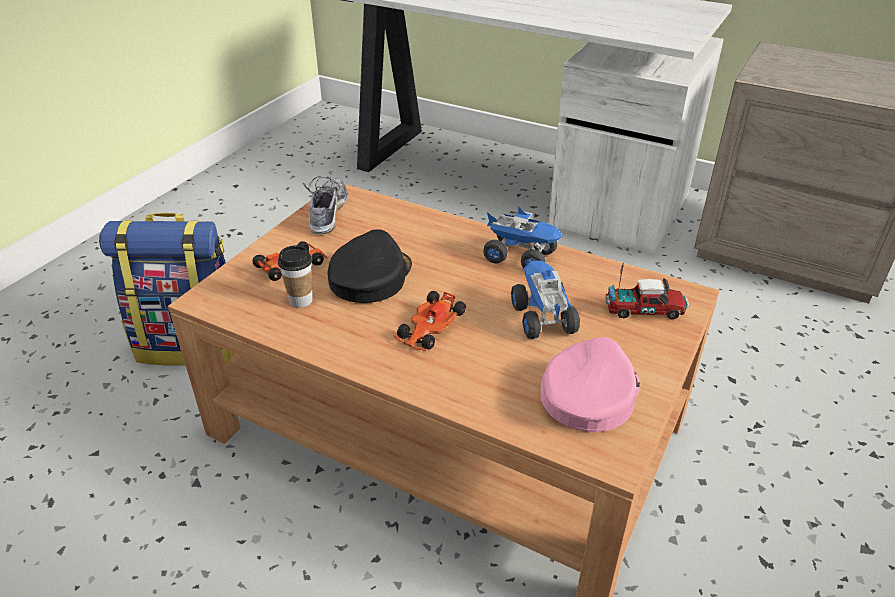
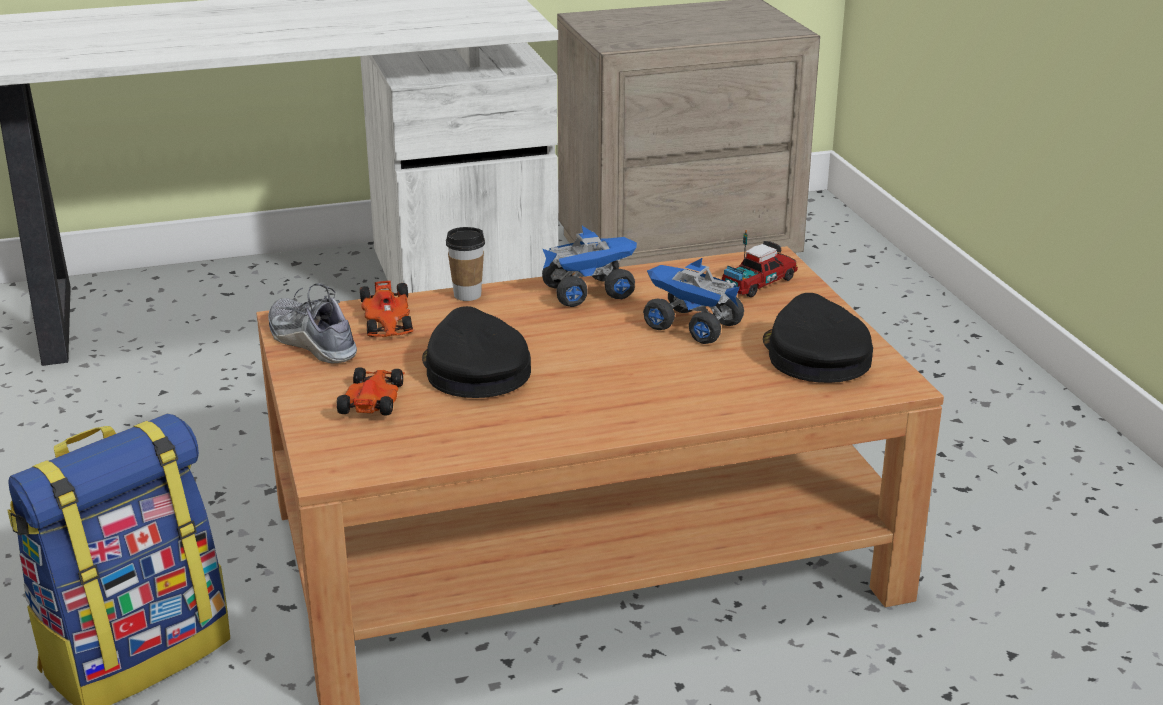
camera: 45 degrees left, 10 degrees down
cup [278,245,313,308] -> cup moved to [446,227,485,301]
toy car [393,291,466,351] -> toy car moved to [360,281,414,337]
pink cap [540,337,640,432] -> black cap [763,293,873,383]

